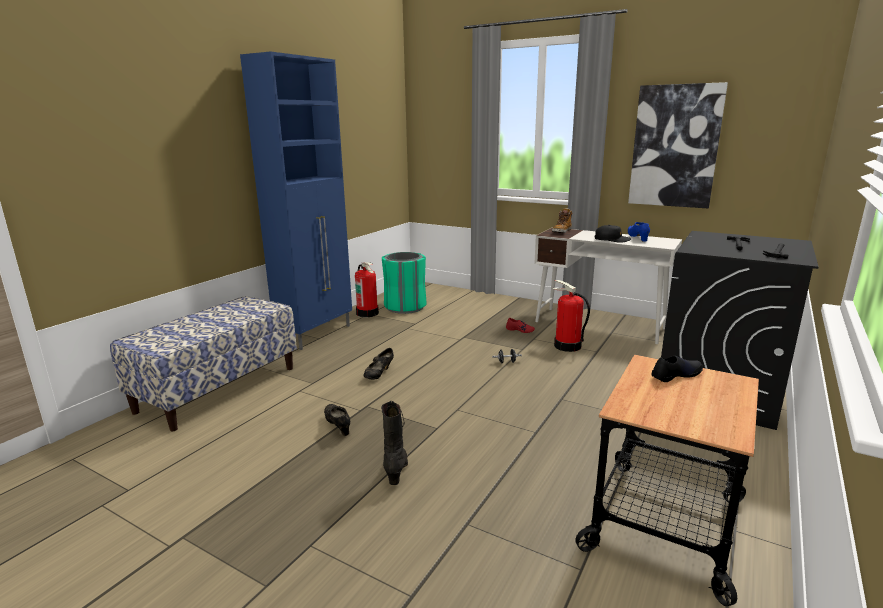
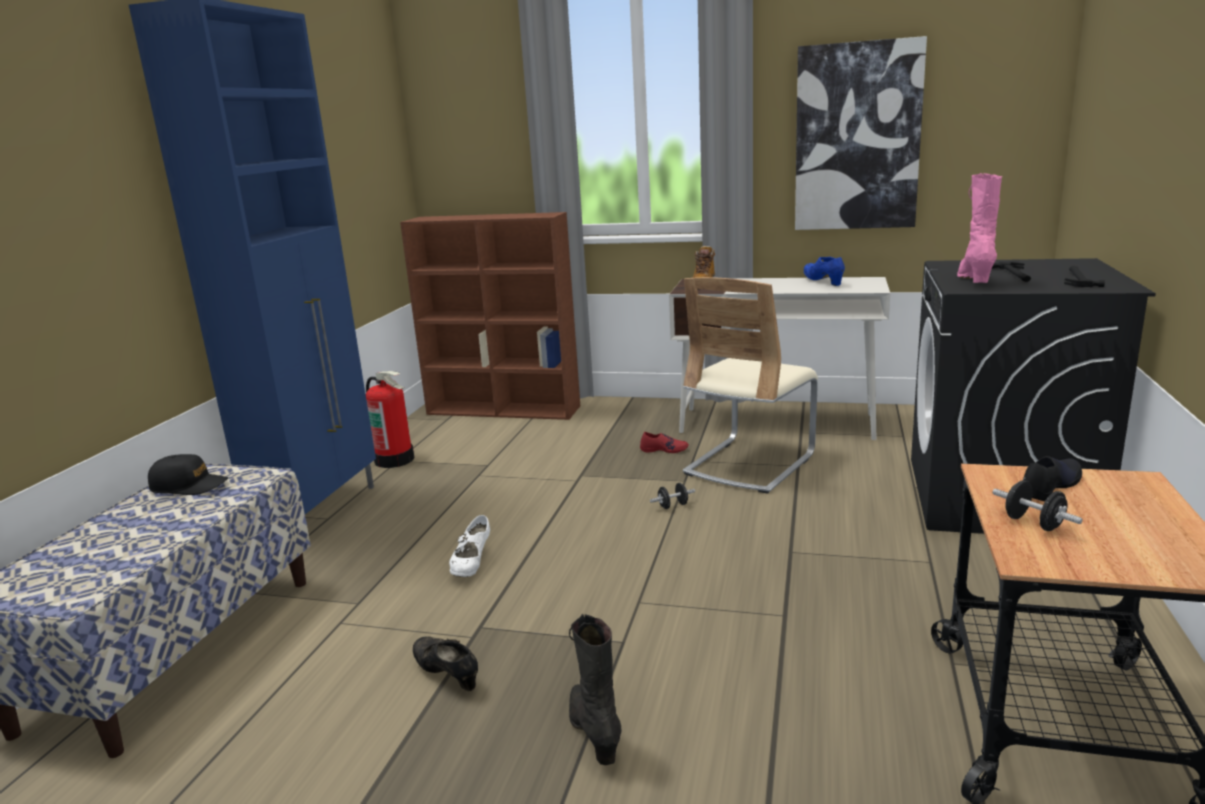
camera: 15 degrees left, 0 degrees up
black shoe [364,348,394,380] -> white shoe [449,515,490,577]
green trash can [382,252,427,314] -> none
fire extinguisher [552,280,590,352] -> beige chair [683,277,818,493]
black cap [595,225,632,243] -> black cap moved to [148,454,228,495]
none -> brown bookcase [400,212,580,420]
none -> pink boot [957,173,1002,283]
none -> black dumbbell [992,480,1083,531]

